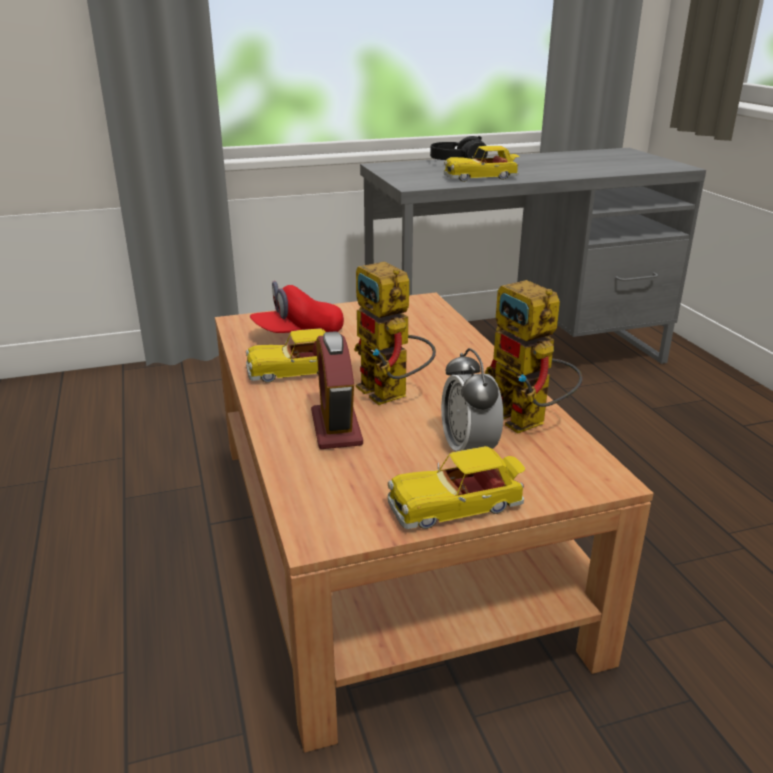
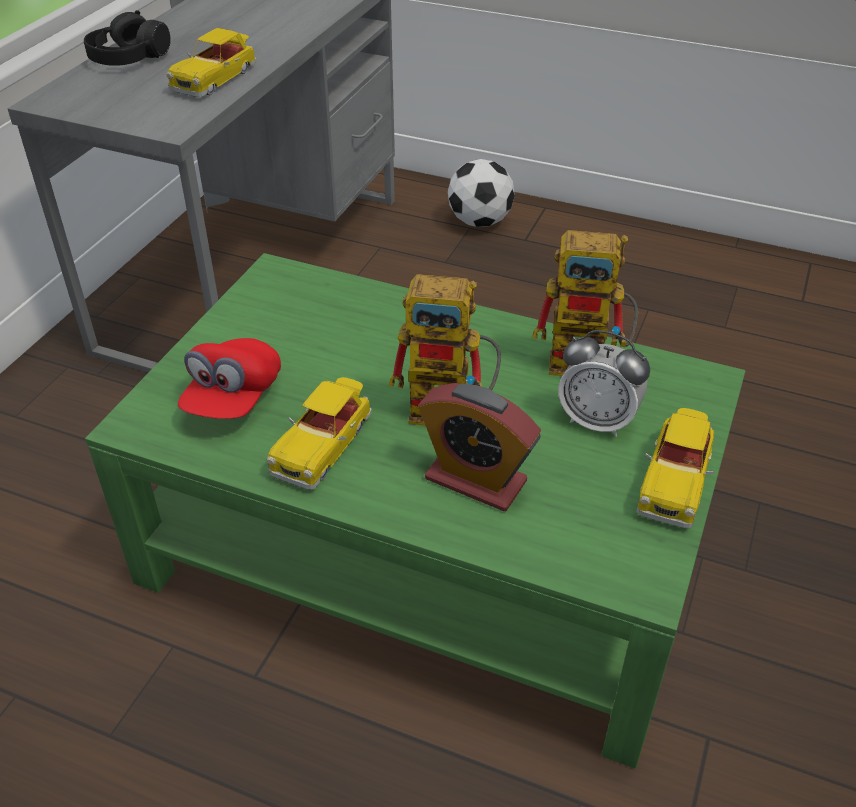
camera: 50 degrees left, 15 degrees up
brown coffee table [215,293,654,753] -> green coffee table [85,253,745,769]
none -> football [447,159,515,227]

